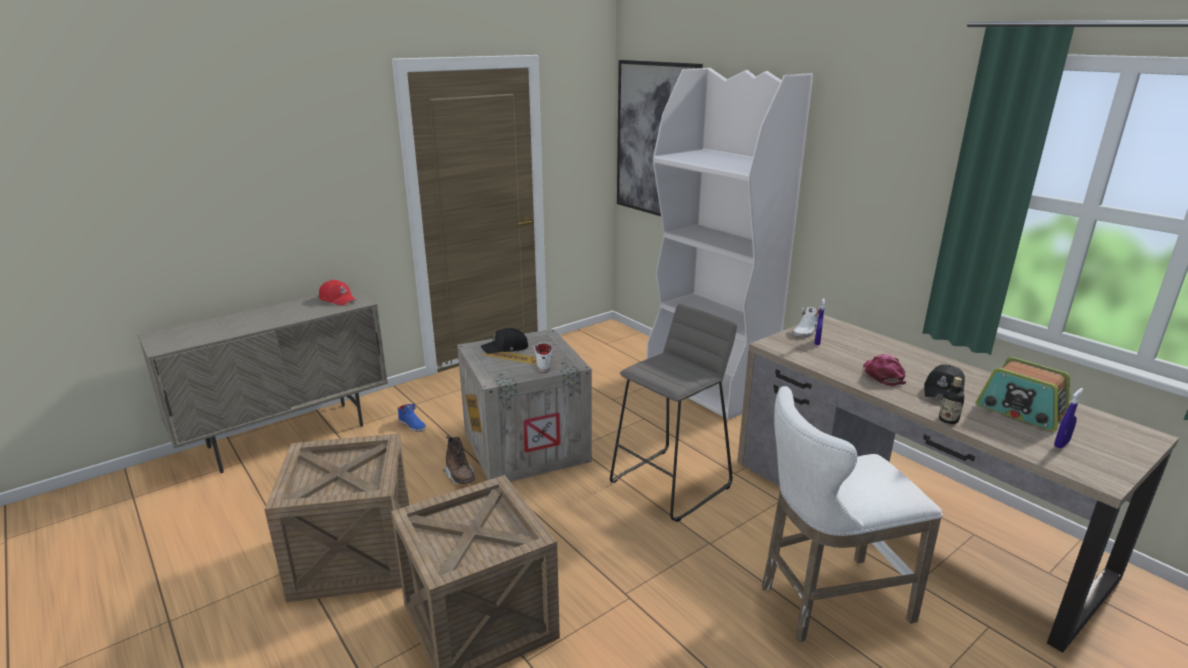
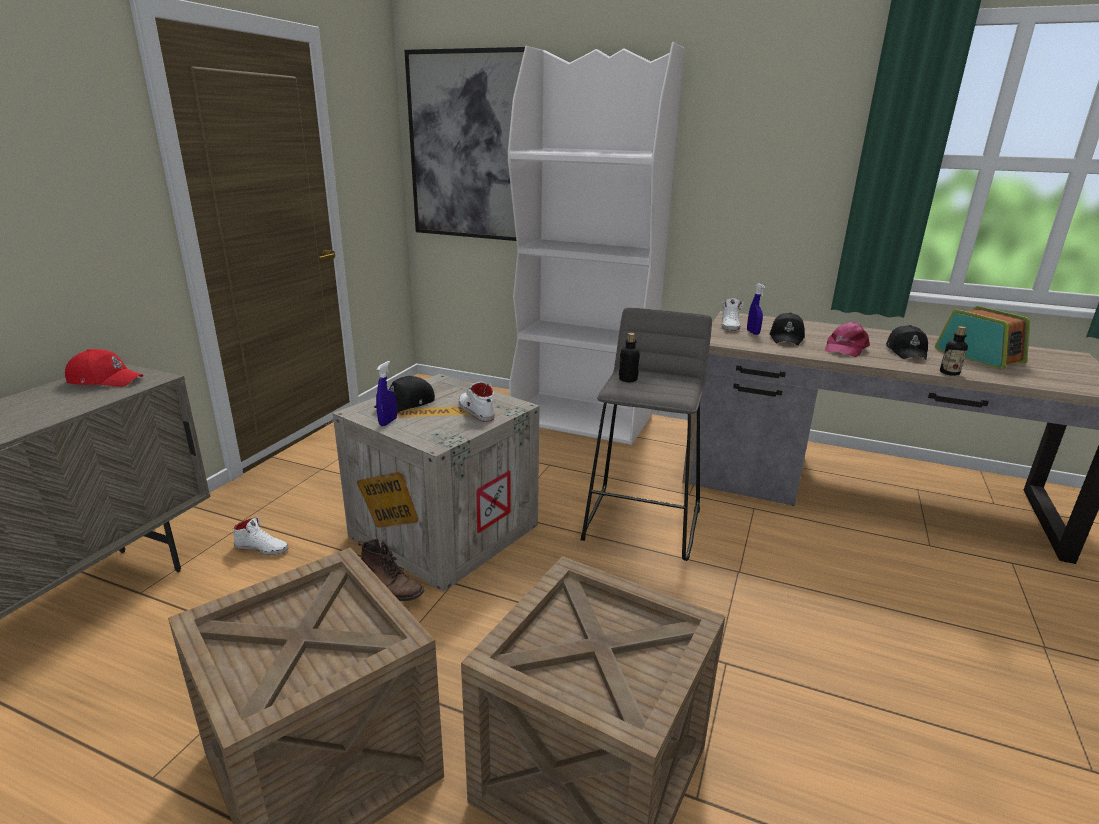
camera: 30 degrees left, 0 degrees up
blue shoe [397,403,426,432] -> white shoe [233,516,288,555]
white stool [762,386,943,643] -> none
pink cap [863,354,906,386] -> pink cap turned 120 degrees counterclockwise [825,321,870,357]
radio [976,357,1070,431] -> radio turned 135 degrees counterclockwise [935,306,1030,369]
blue spray bottle [1054,388,1084,448] -> blue spray bottle moved to [376,361,397,426]
none -> bottle [619,333,640,382]
none -> black cap [770,312,805,345]

